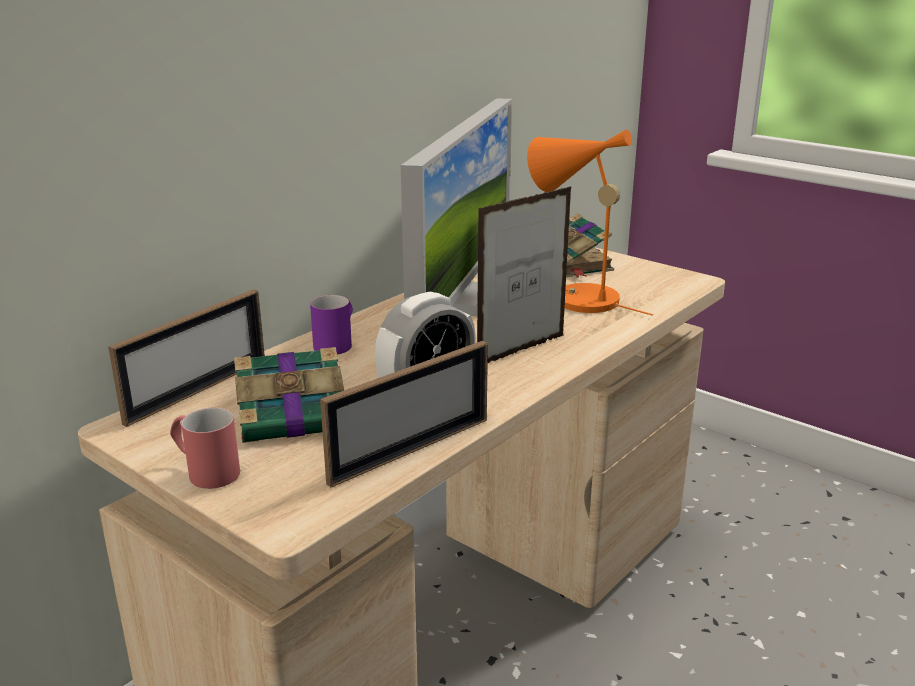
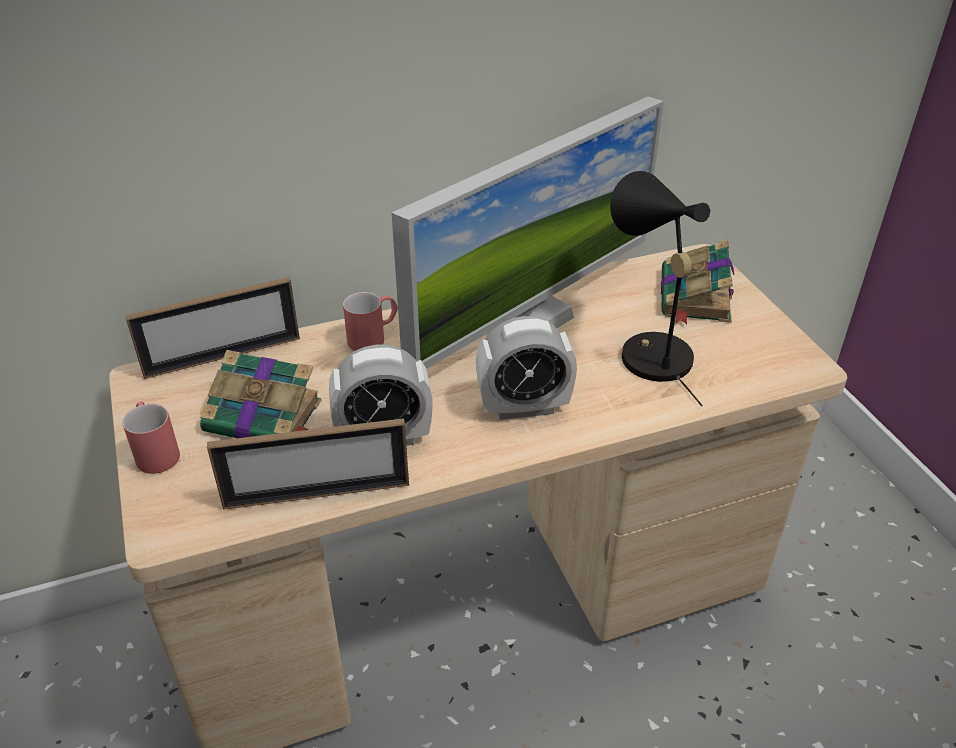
camera: 30 degrees right, 15 degrees up
purple mug [310,295,353,355] -> red mug [343,292,398,351]
picture frame [477,186,572,363] -> alarm clock [476,316,577,420]
orange table lamp [527,129,653,316] -> black table lamp [610,171,710,406]

